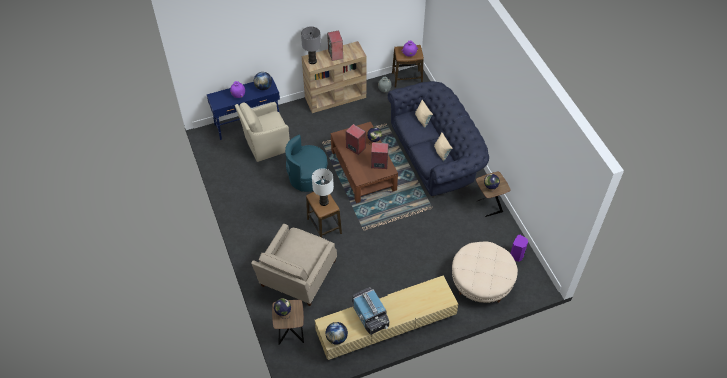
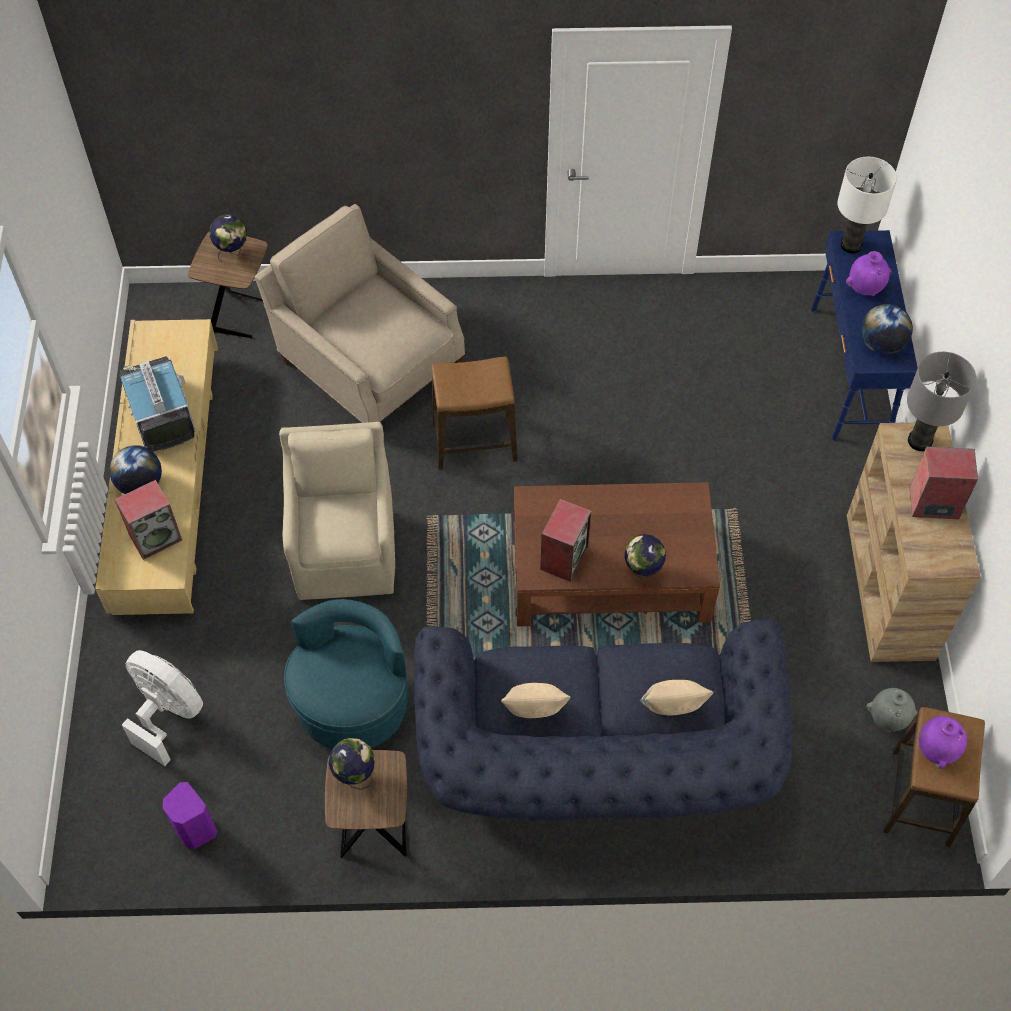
camera: 110 degrees right, 5 degrees up
beige armchair [235,102,290,162] -> beige armchair moved to [279,422,395,600]
turquoise armchair [285,134,327,192] -> turquoise armchair moved to [284,599,408,749]
white table lamp [312,168,334,206] -> white table lamp moved to [838,157,897,254]
globe [325,322,348,344] -> globe moved to [109,445,162,494]
speaker [346,124,366,155] -> speaker moved to [115,480,182,560]
television [352,287,389,335] -> television turned 75 degrees clockwise [120,356,196,452]
beige ottoman [452,241,518,303] -> white fan [122,650,203,766]

